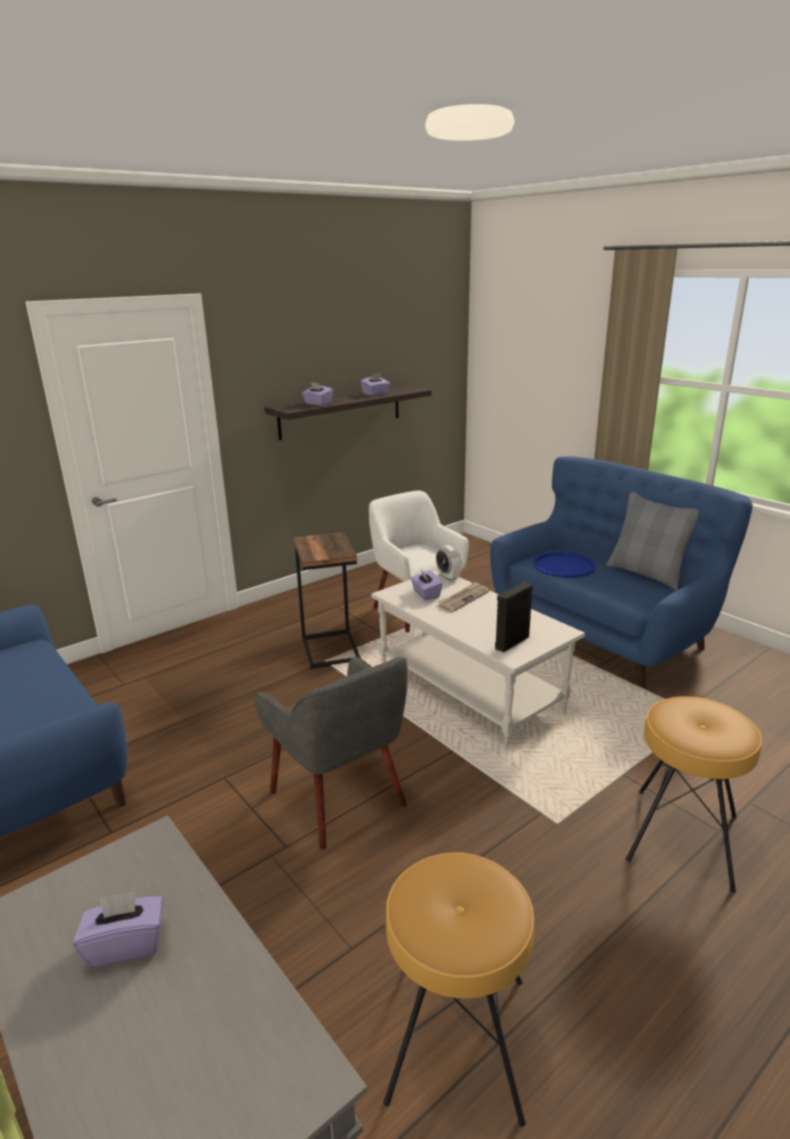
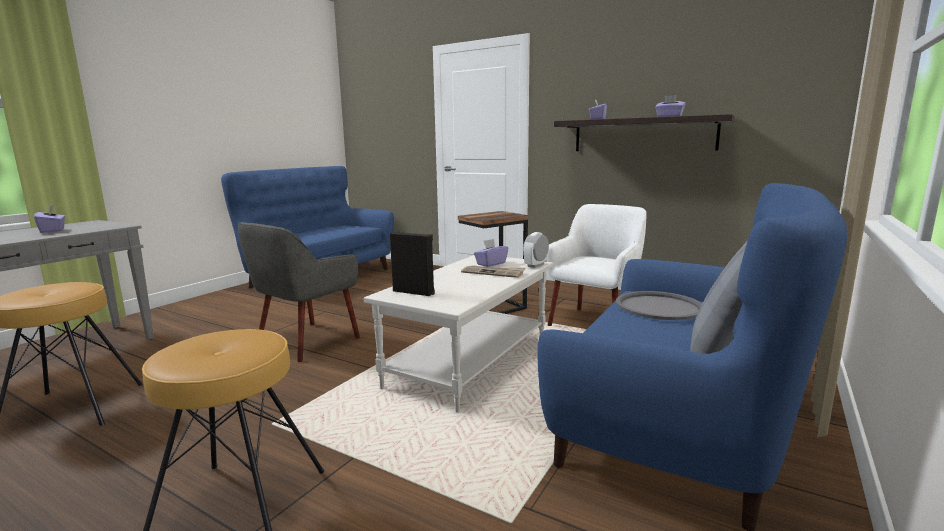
camera: 70 degrees right, 10 degrees down
blue tray [533,552,596,578] -> grey tray [616,291,702,320]

